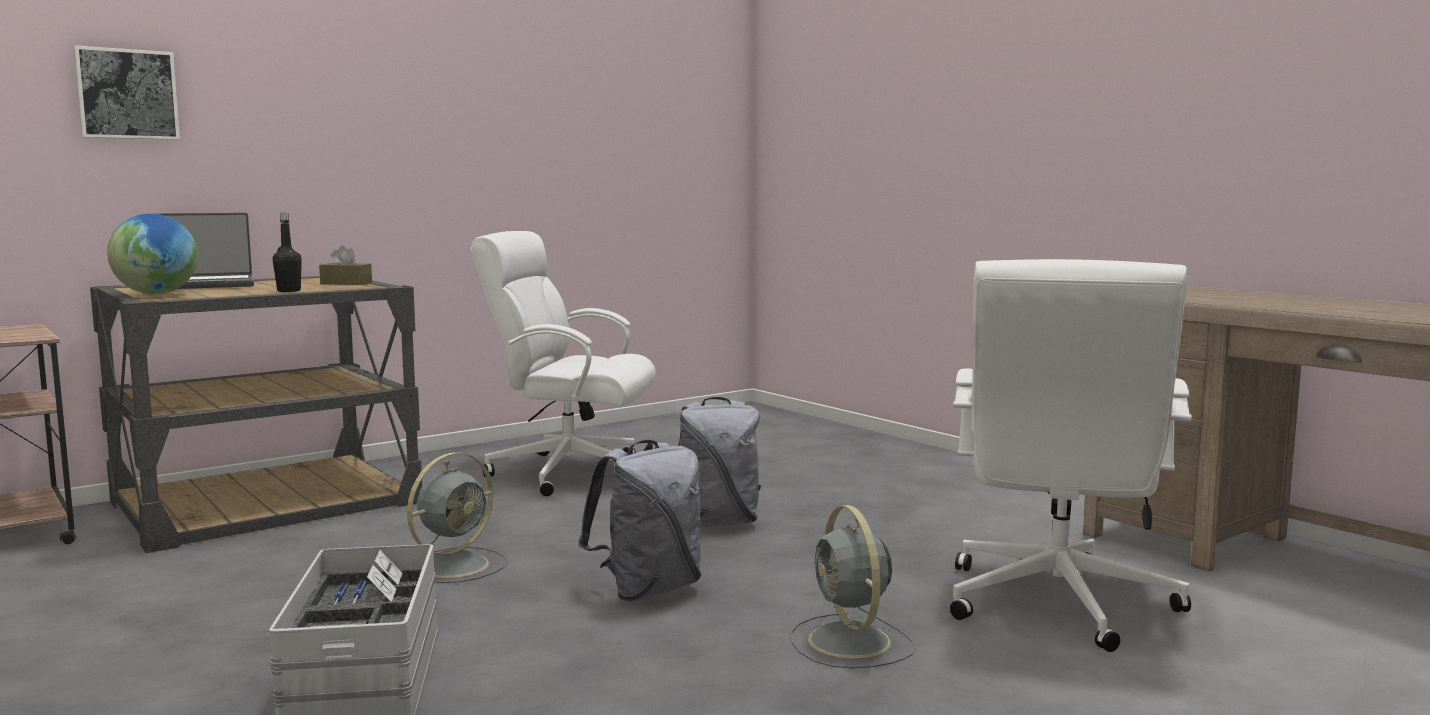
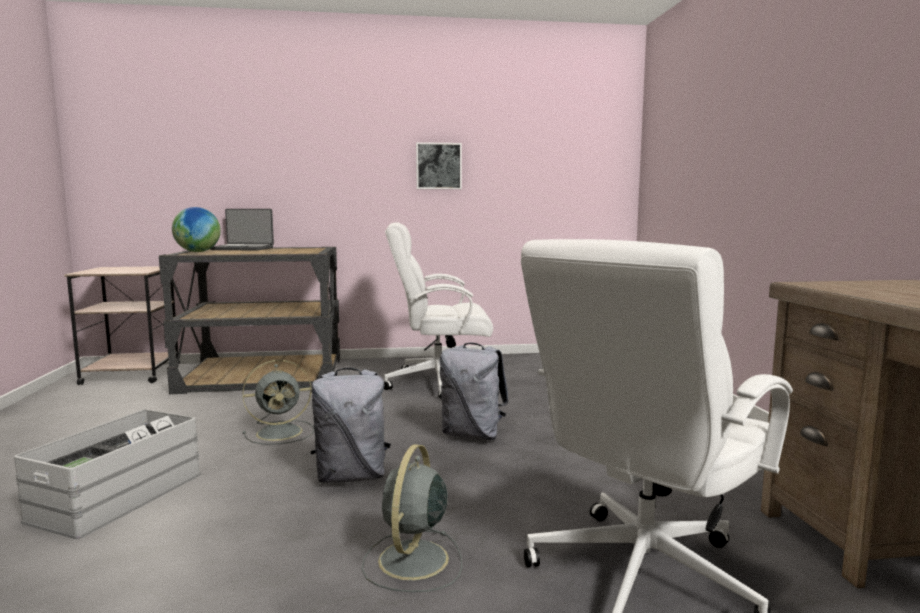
camera: 30 degrees right, 0 degrees up
picture [73,46,180,140] -> picture moved to [416,142,462,189]
black bottle [273,213,302,292] -> none
brown tissue box [319,245,372,285] -> none
white office chair [471,231,656,496] -> white office chair turned 45 degrees counterclockwise [384,222,493,399]

